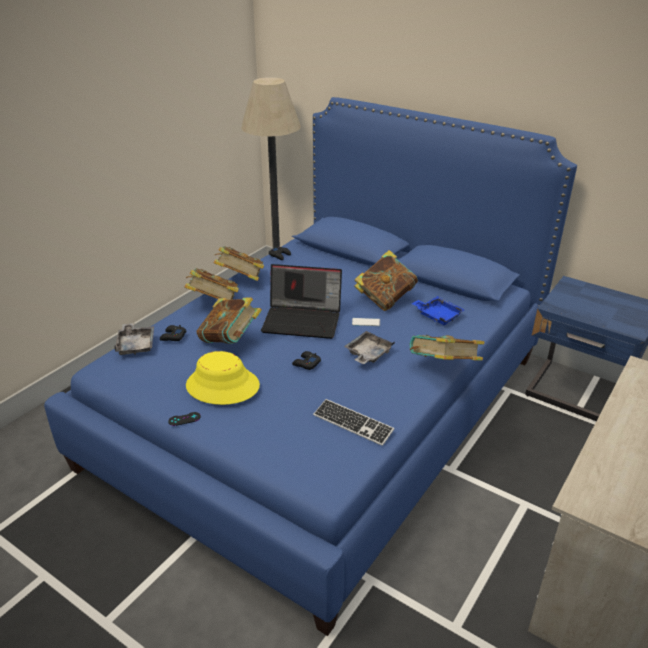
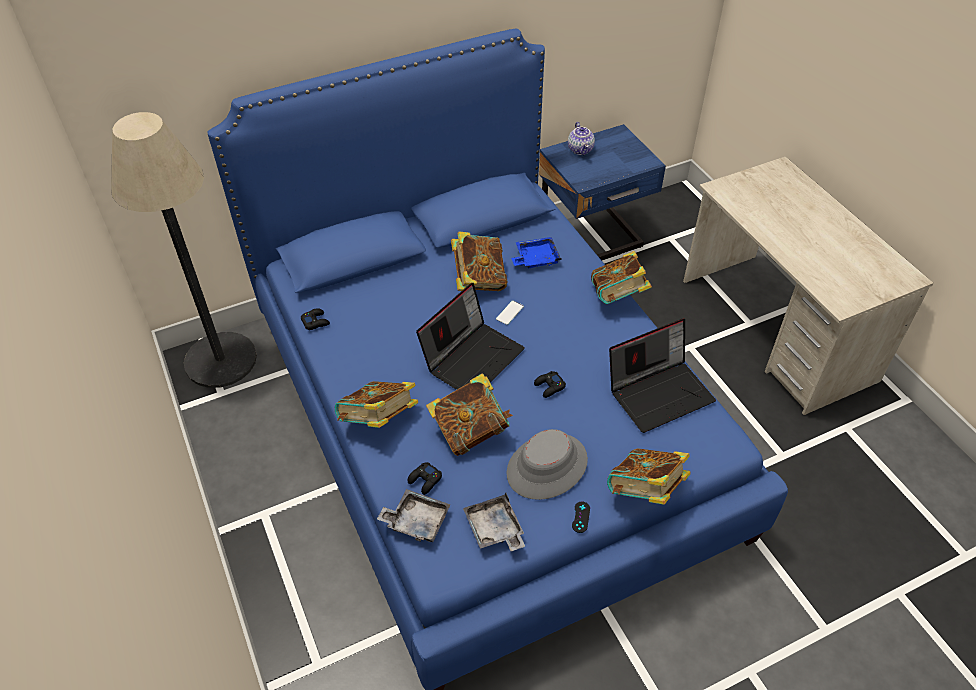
camera: 60 degrees left, 15 degrees up
yellow hat [186,351,260,405] -> grey hat [506,429,588,500]
book [214,246,264,281] -> book moved to [607,448,691,505]
keyboard [313,399,394,446] -> laptop [609,319,716,433]
grey tray [344,331,395,364] -> grey tray moved to [463,493,525,551]
none -> teapot [568,122,595,155]

